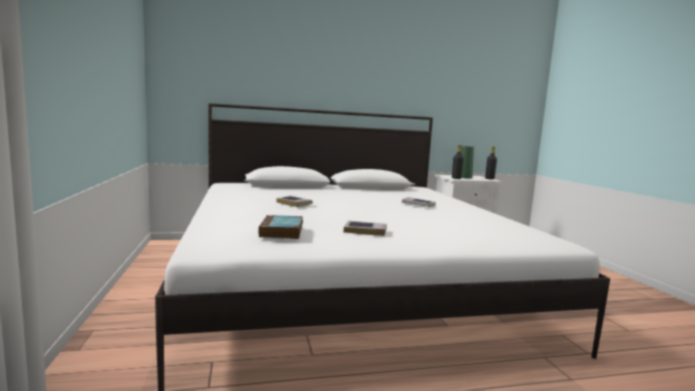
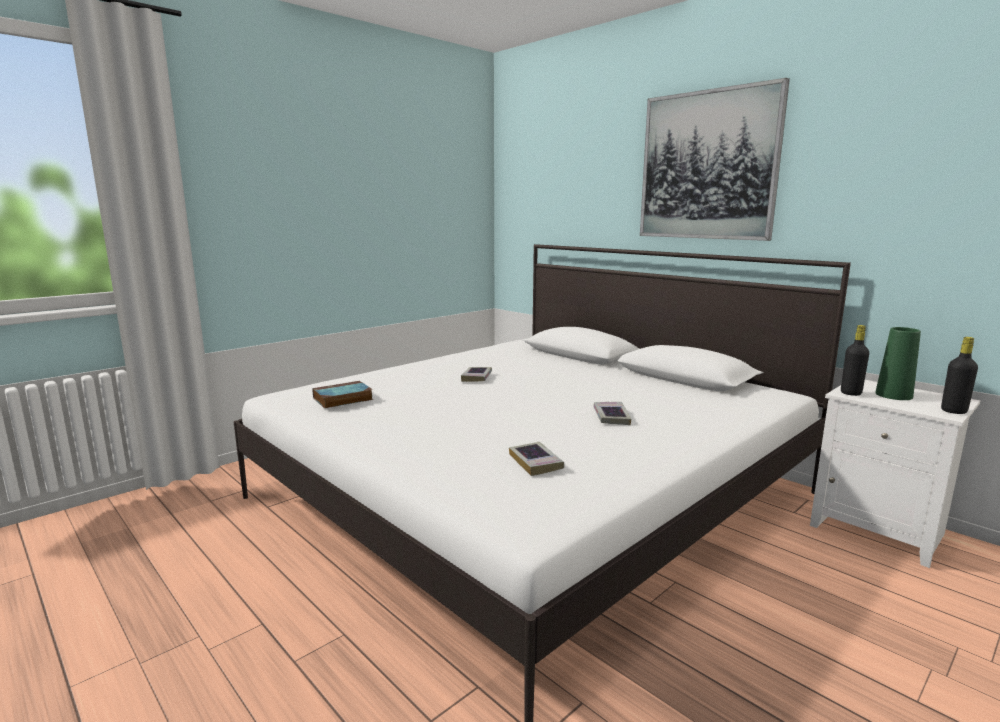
camera: 60 degrees right, 5 degrees up
book [344,221,387,236] -> book moved to [509,442,564,476]
none -> picture [640,78,790,241]

